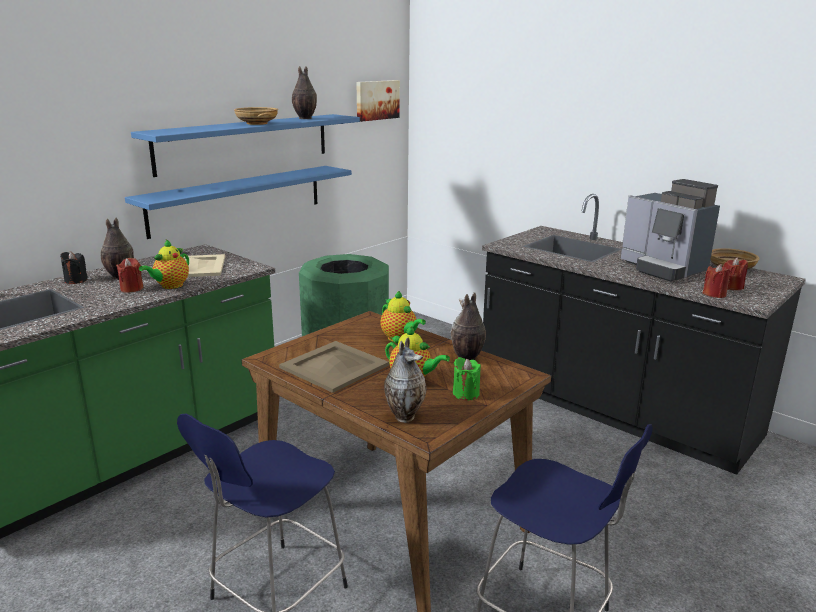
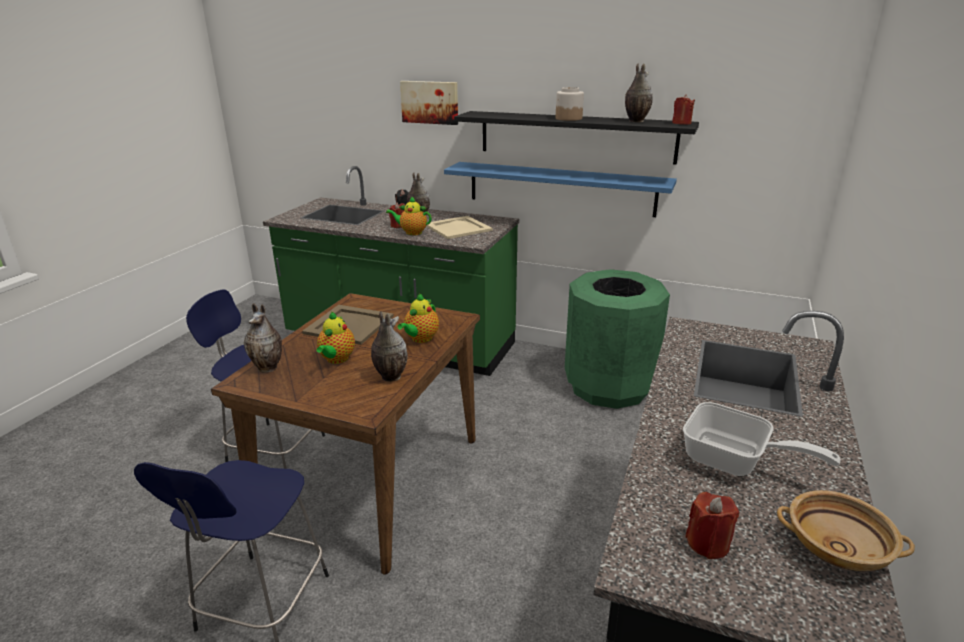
camera: 70 degrees right, 5 degrees up
blue shelf [131,114,360,177] -> black shelf [454,111,699,165]
beige bowl [234,107,278,125] -> jar [556,87,584,121]
picture [356,80,400,122] -> picture moved to [400,81,458,125]
green candle [453,357,481,401] -> none
coffee machine [621,179,720,282] -> frying pan [683,402,841,476]
red candle [702,264,731,298] -> red candle moved to [672,94,695,125]

